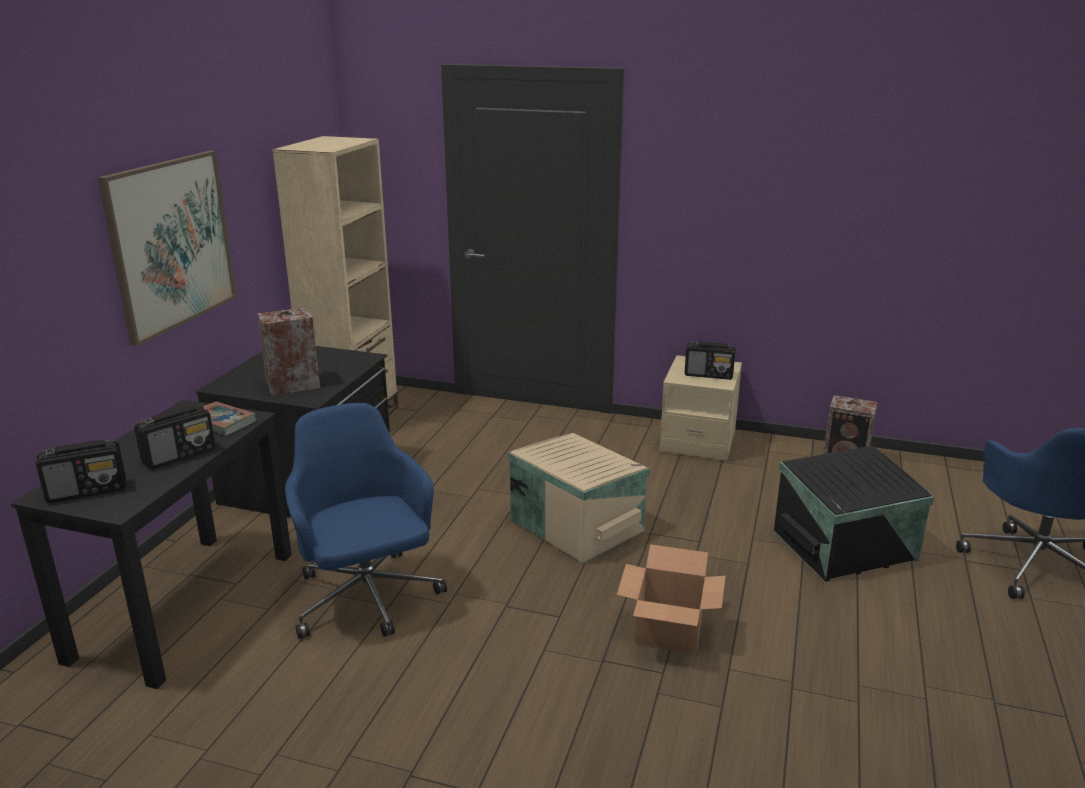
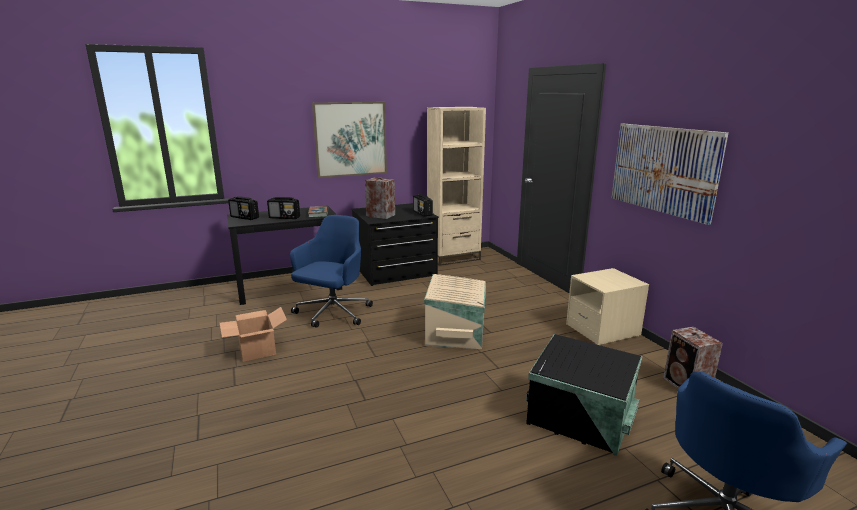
camera: 50 degrees right, 5 degrees down
cardboard box [617,544,726,654] -> cardboard box moved to [220,307,287,362]
radio [685,342,735,380] -> radio moved to [413,194,433,217]
none -> picture [612,124,729,225]

